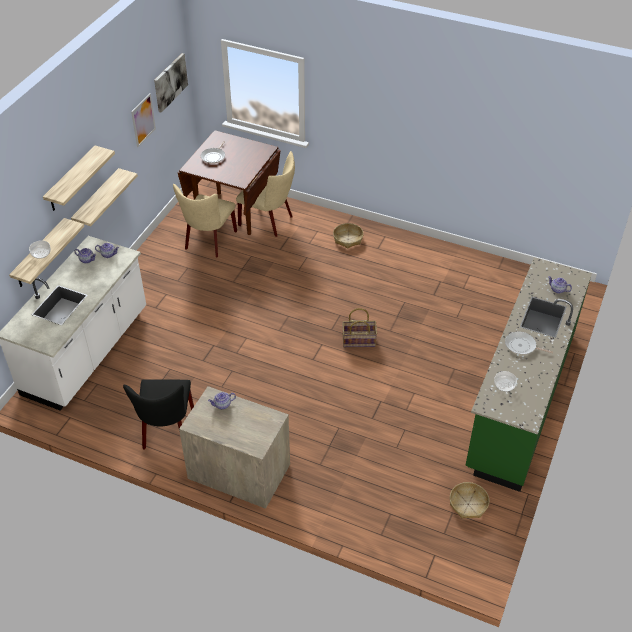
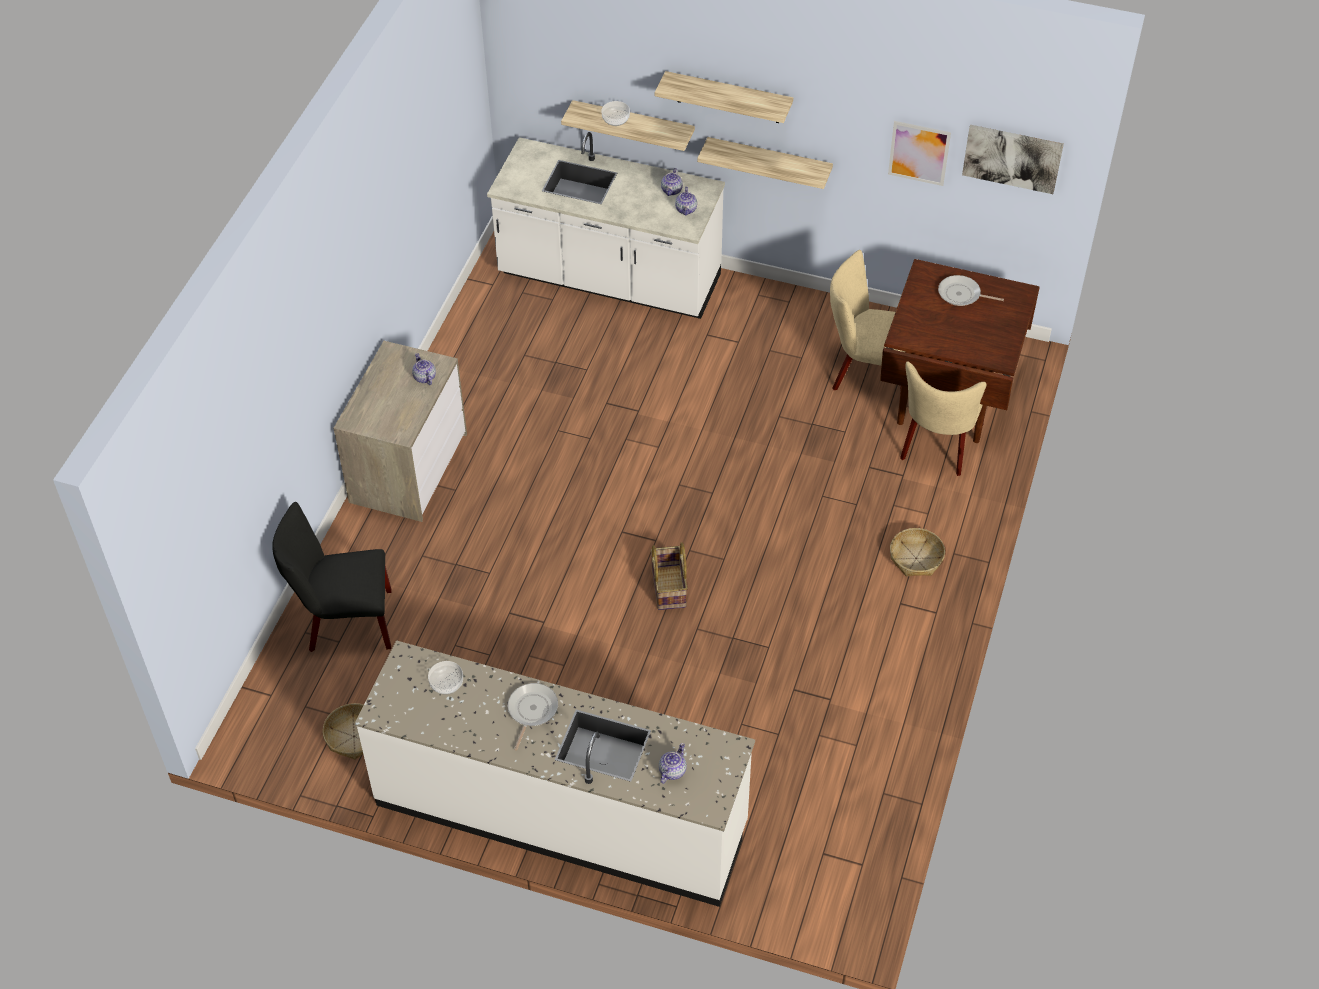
camera: 85 degrees right, 5 degrees up
black chair [123,379,194,450] -> black chair moved to [272,502,392,652]
green counter [465,257,592,492] -> white counter [355,640,755,907]

